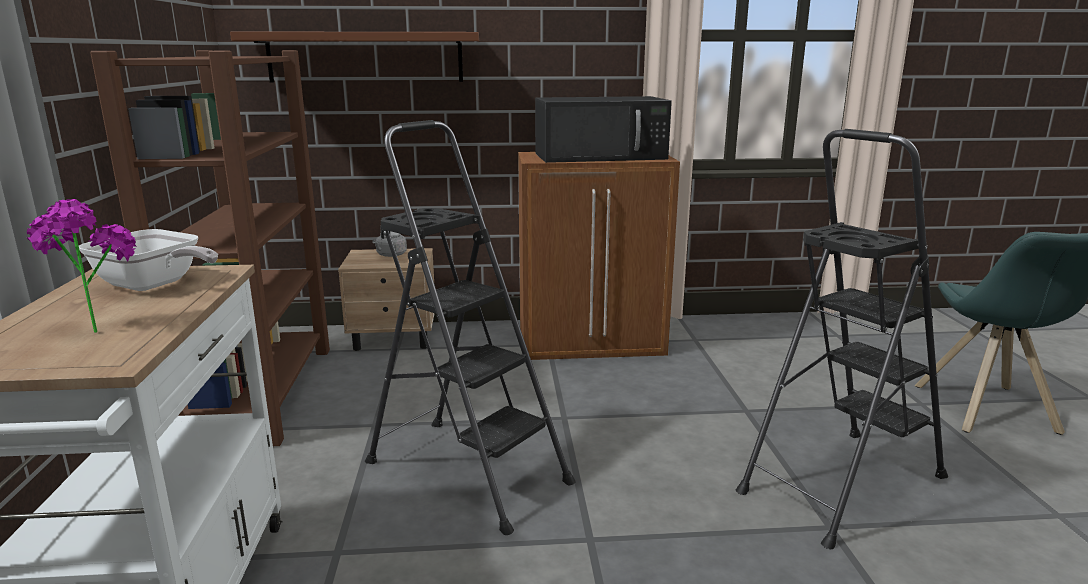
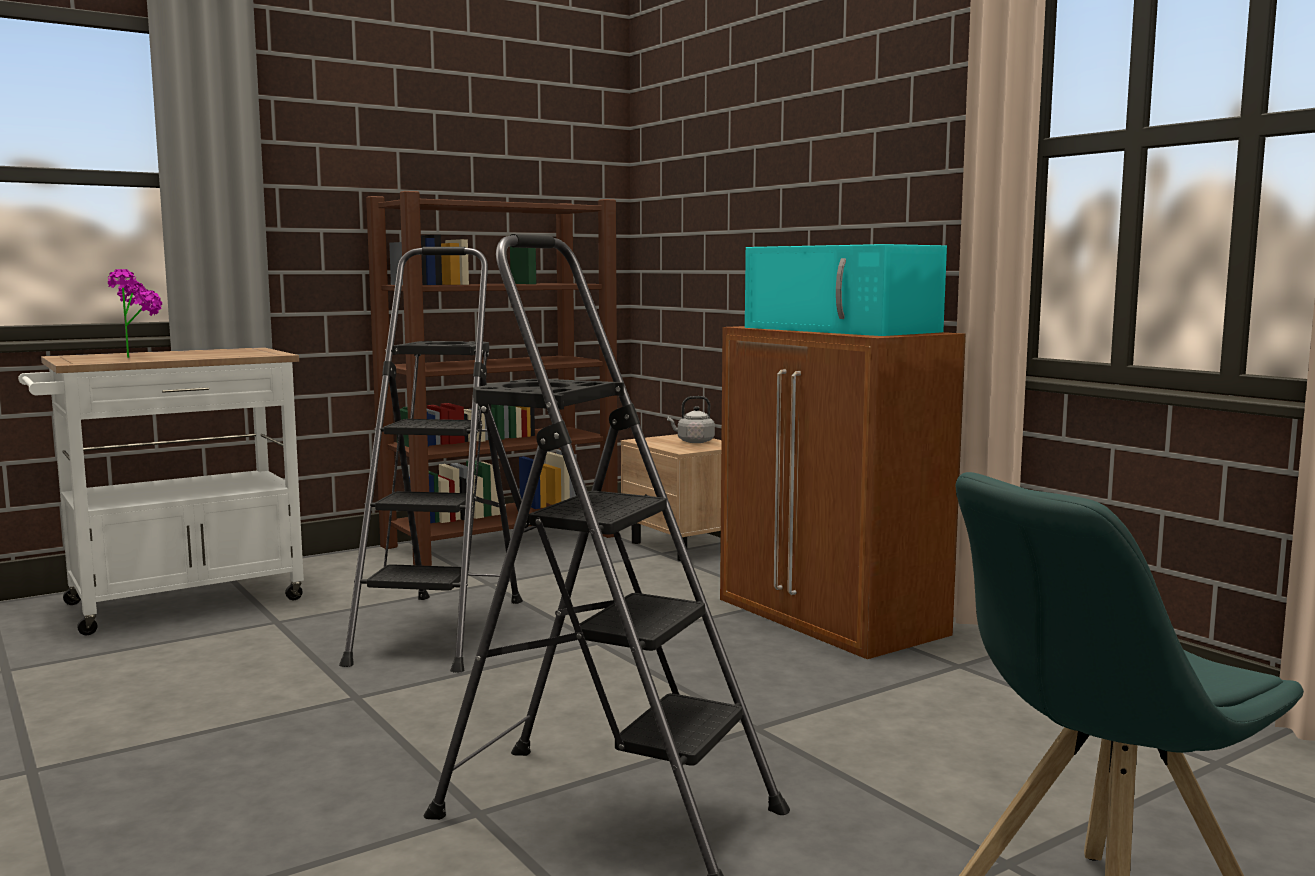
camera: 60 degrees right, 10 degrees down
frying pan [79,229,218,291] -> none
brown shelf [230,31,479,82] -> none
black microwave [535,96,672,163] -> turquoise microwave [745,244,947,336]

